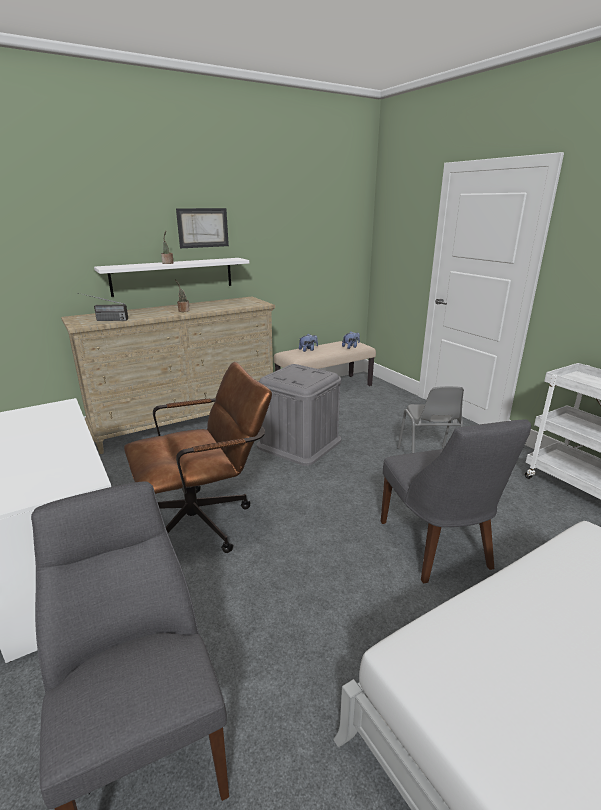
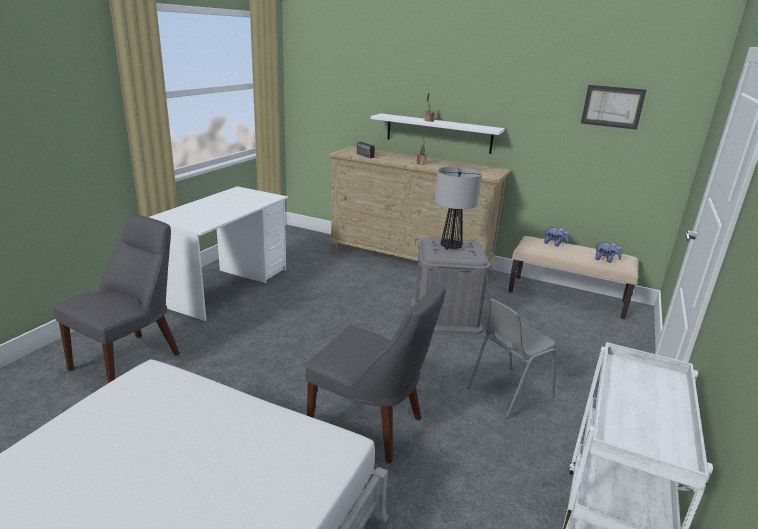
camera: 55 degrees right, 0 degrees up
brown office chair [124,362,272,553] -> none
picture [176,208,229,248] -> picture moved to [581,85,646,130]
grey chair [381,419,531,583] -> grey chair turned 105 degrees counterclockwise [305,283,445,464]
none -> table lamp [435,167,482,250]

